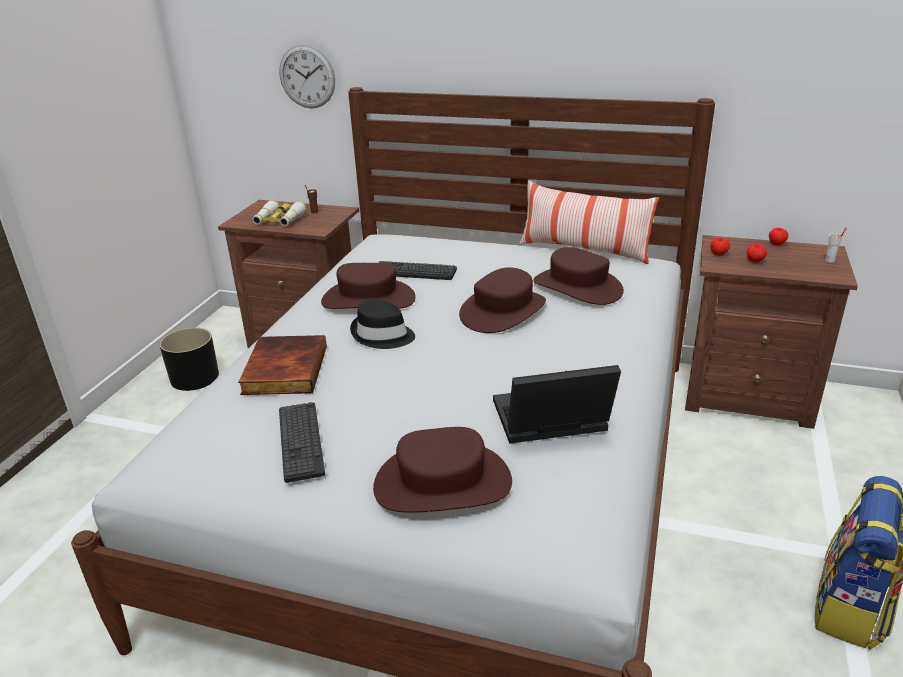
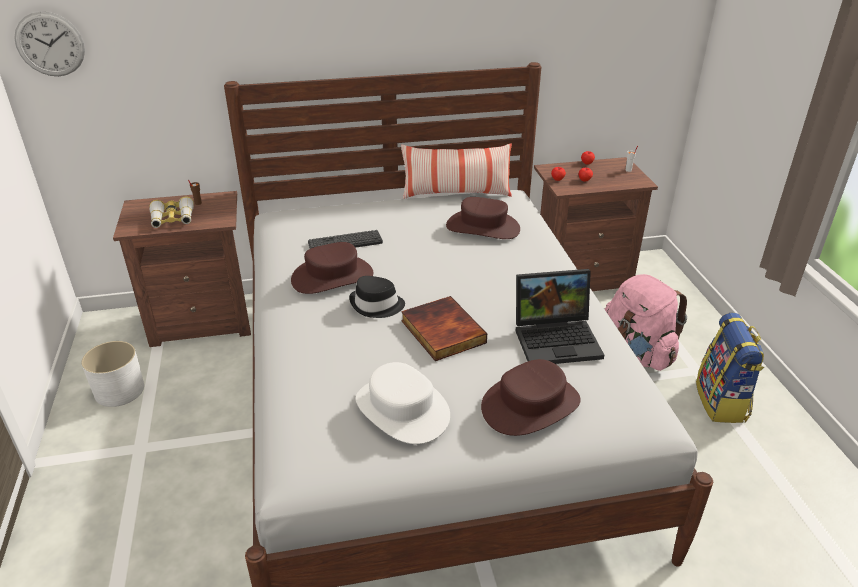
camera: 30 degrees left, 5 degrees up
black planter [159,328,219,391] -> white planter [81,341,144,407]
book [238,335,327,395] -> book moved to [401,296,487,361]
wall clock [279,45,335,108] -> wall clock moved to [14,11,85,76]
keyboard [279,402,325,483] -> white hat [356,362,450,444]
brown hat [459,267,546,333] -> none
laptop [493,365,621,444] -> laptop turned 150 degrees counterclockwise [516,269,604,364]
none -> pink backpack [605,274,687,371]

